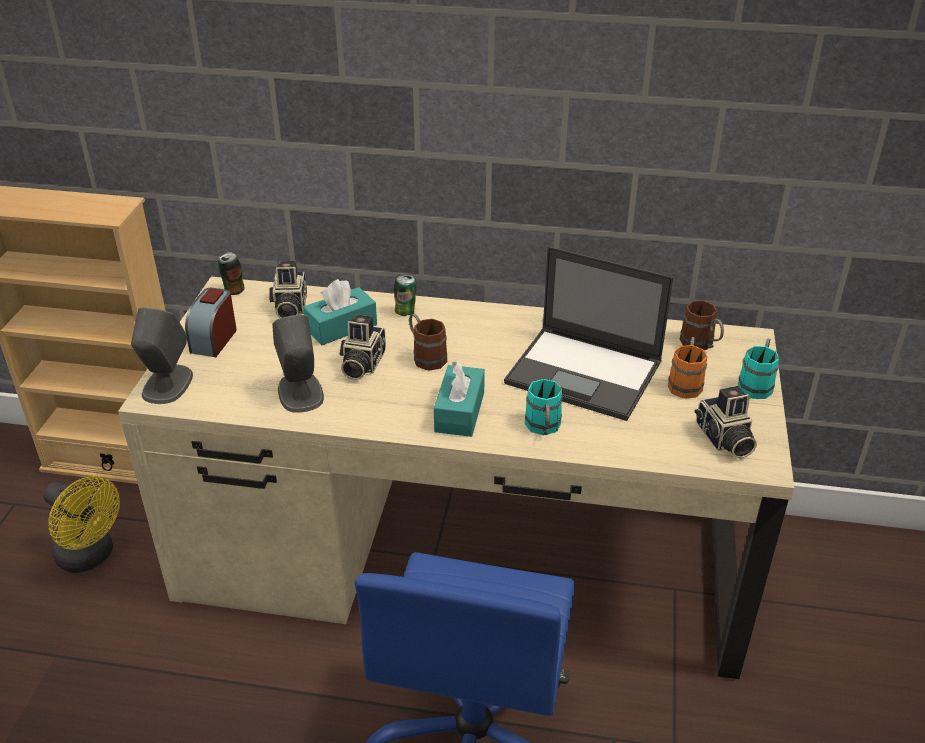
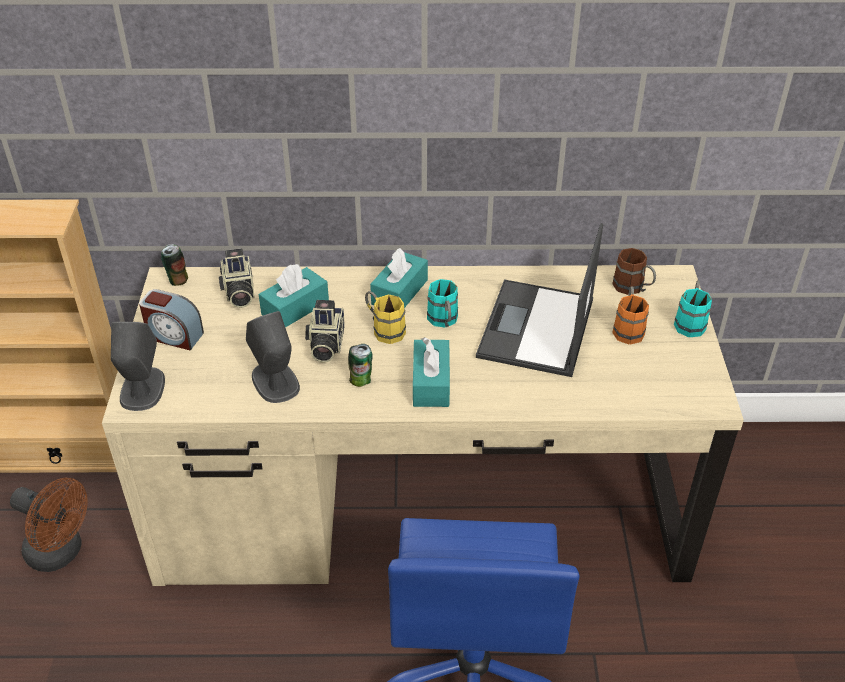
camera: 10 degrees left, 5 degrees up
yellow fan [43,476,120,573] -> brown fan [10,477,87,572]
alarm clock [185,288,237,357] -> alarm clock turned 75 degrees counterclockwise [139,289,204,350]
can [394,275,417,316] -> can moved to [348,344,373,387]
brown mug [409,314,447,371] -> yellow mug [365,291,406,344]
laptop [504,246,674,421] -> laptop turned 90 degrees clockwise [476,223,603,377]
turquoise mug [525,379,563,435] -> turquoise mug moved to [427,279,458,327]
camera [695,386,757,459] -> none
none -> turquoise tissue box [370,248,428,308]

